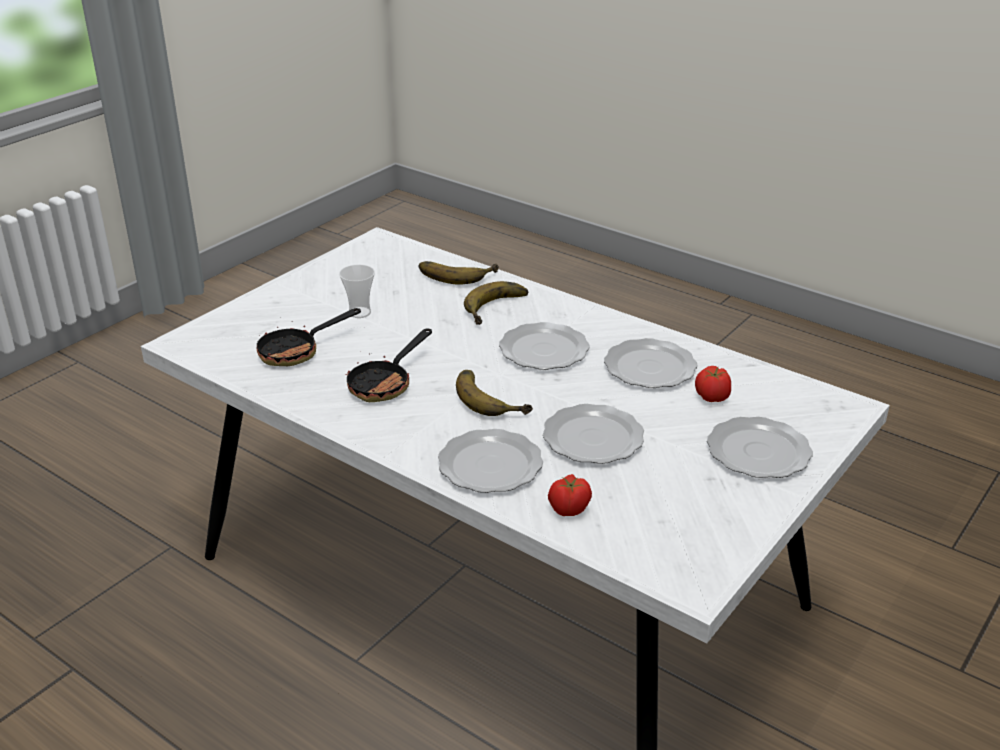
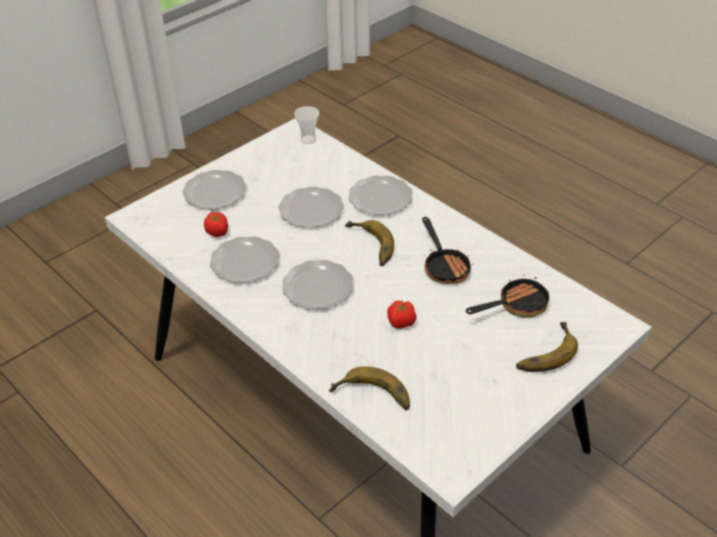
camera: 170 degrees left, 10 degrees up
cup [339,264,375,318] -> cup moved to [294,106,319,144]
frying pan [346,328,432,402] -> frying pan turned 120 degrees clockwise [422,217,473,284]
banana [464,281,528,325] -> banana moved to [516,322,578,372]
tomato [548,474,592,516] -> tomato moved to [387,300,417,329]

